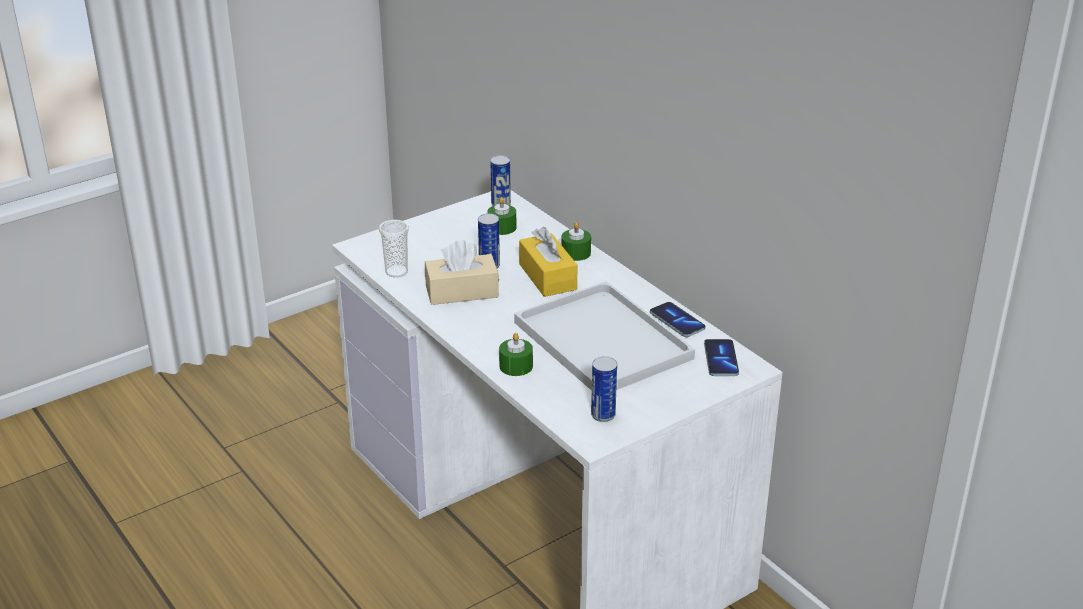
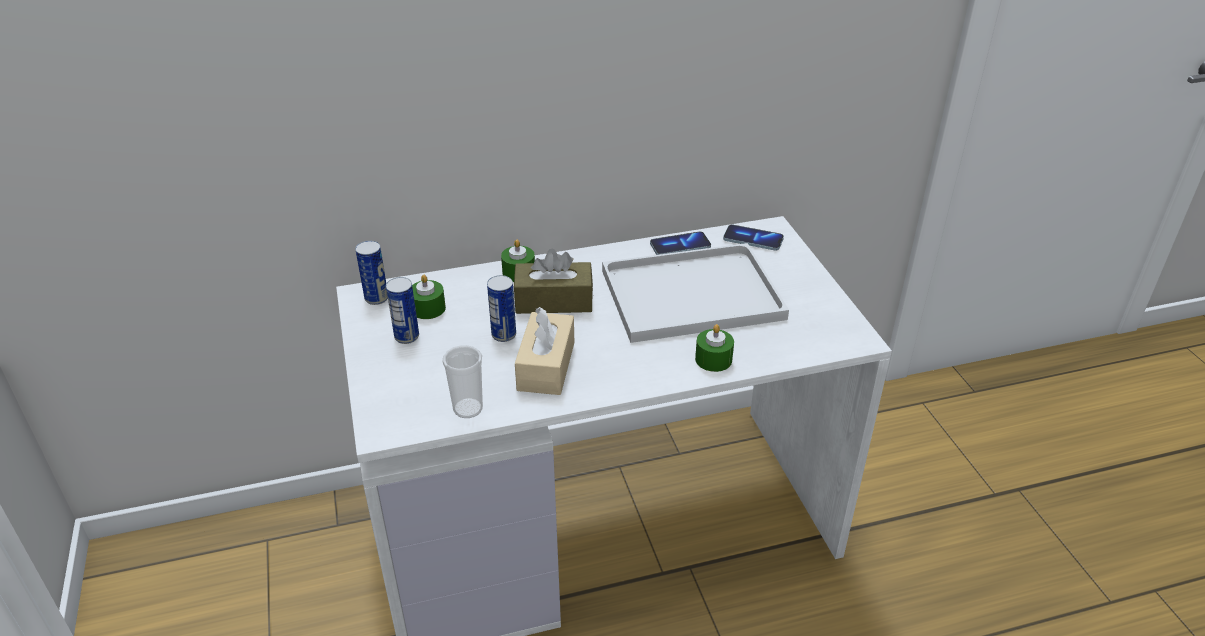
camera: 70 degrees left, 5 degrees up
yellow tissue box [519,227,578,297] -> brown tissue box [514,249,593,314]
can [591,356,617,422] -> can moved to [386,277,419,344]

